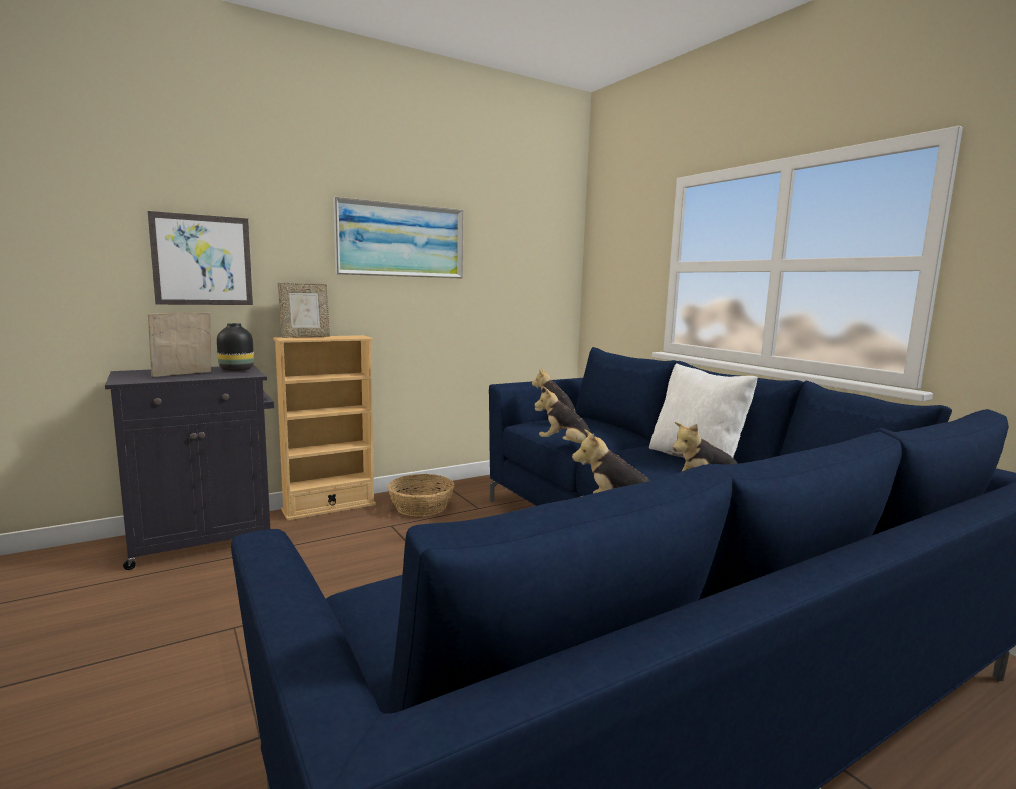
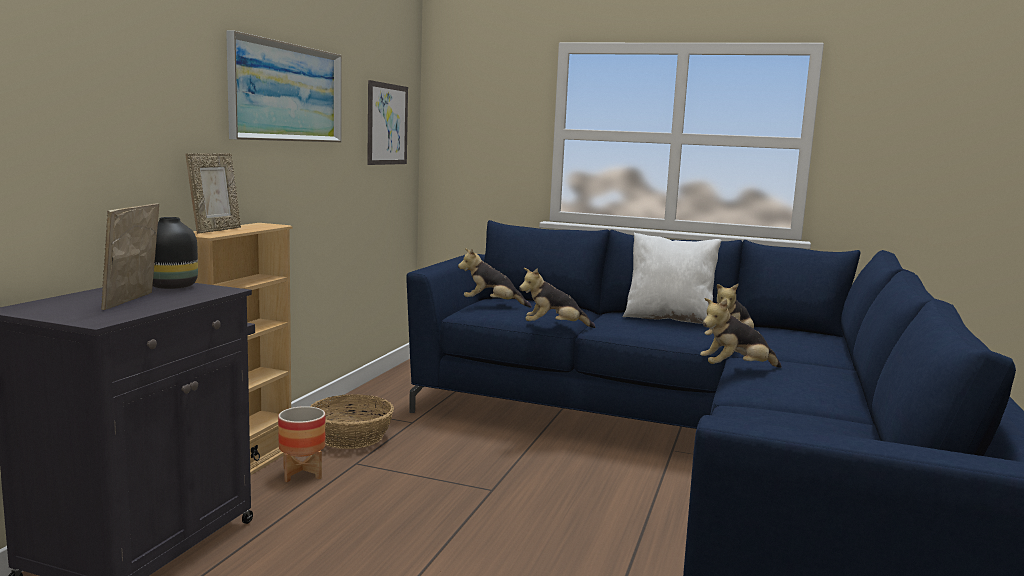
camera: 40 degrees left, 0 degrees up
picture [148,211,253,305] -> picture moved to [367,80,408,165]
none -> planter [278,406,325,482]

